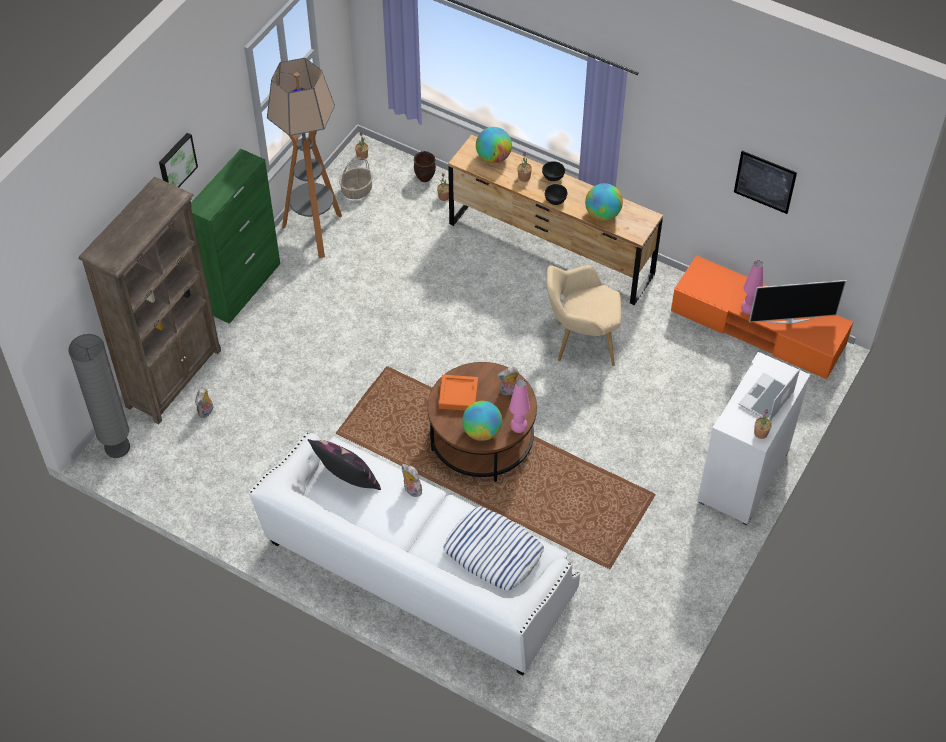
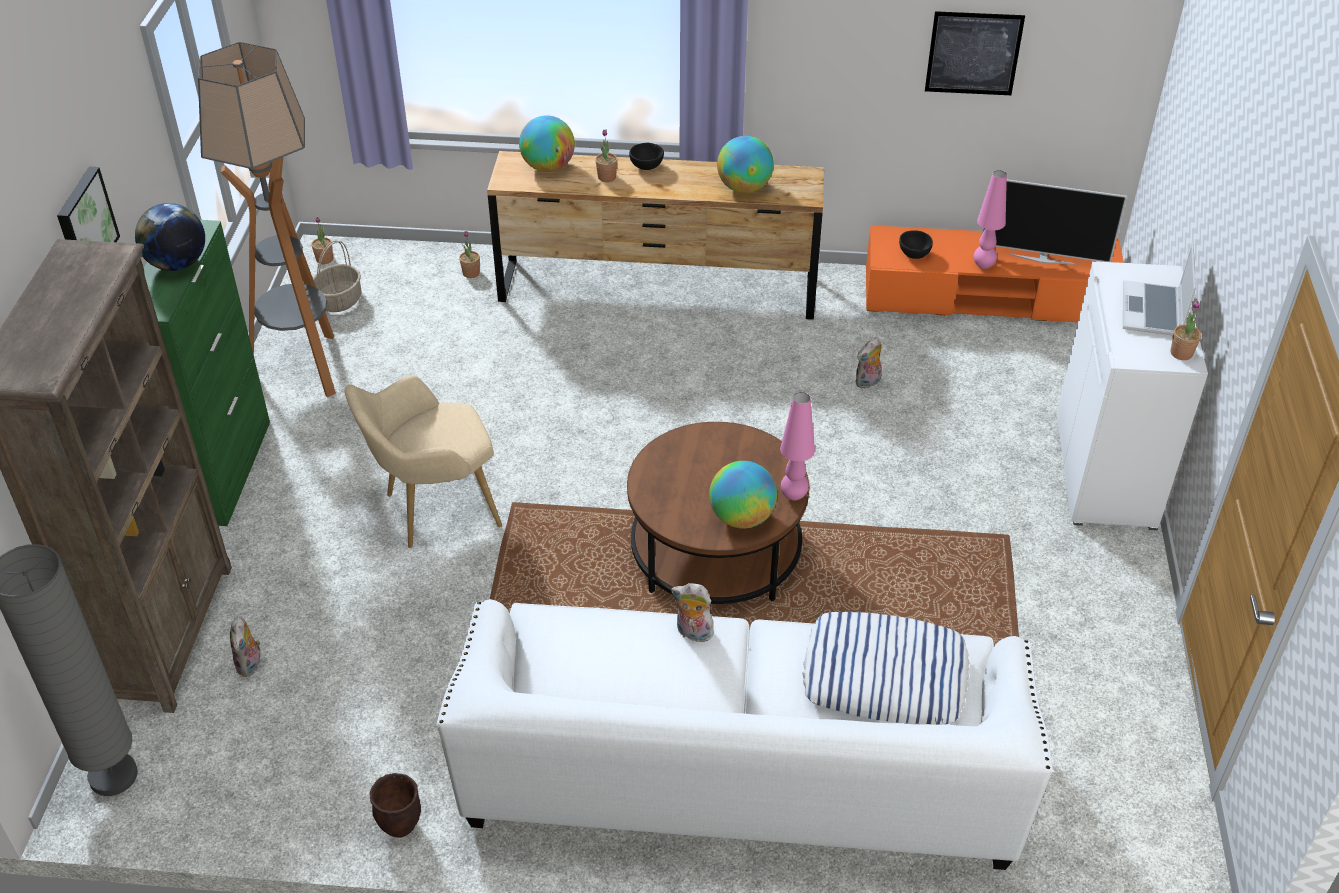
camera: 25 degrees left, 10 degrees down
pillow [308,439,381,490] -> none
brown planter [414,151,436,182] -> brown planter moved to [370,773,421,838]
orange tray [439,375,478,411] -> none
plush toy [497,367,519,396] -> plush toy moved to [855,337,882,388]
black bowl [545,184,568,205] -> black bowl moved to [899,230,933,259]
beige armchair [546,265,621,366] -> beige armchair moved to [345,375,502,548]
television [749,280,847,324] -> television turned 45 degrees clockwise [981,179,1127,265]
none -> globe [135,203,205,271]

